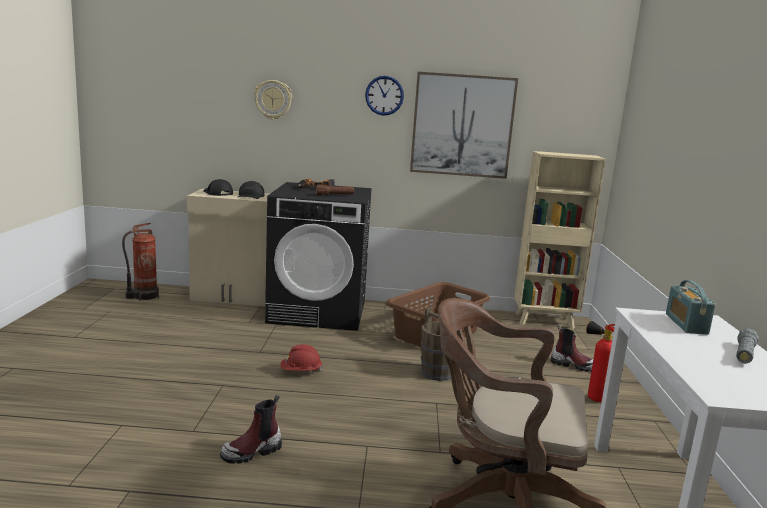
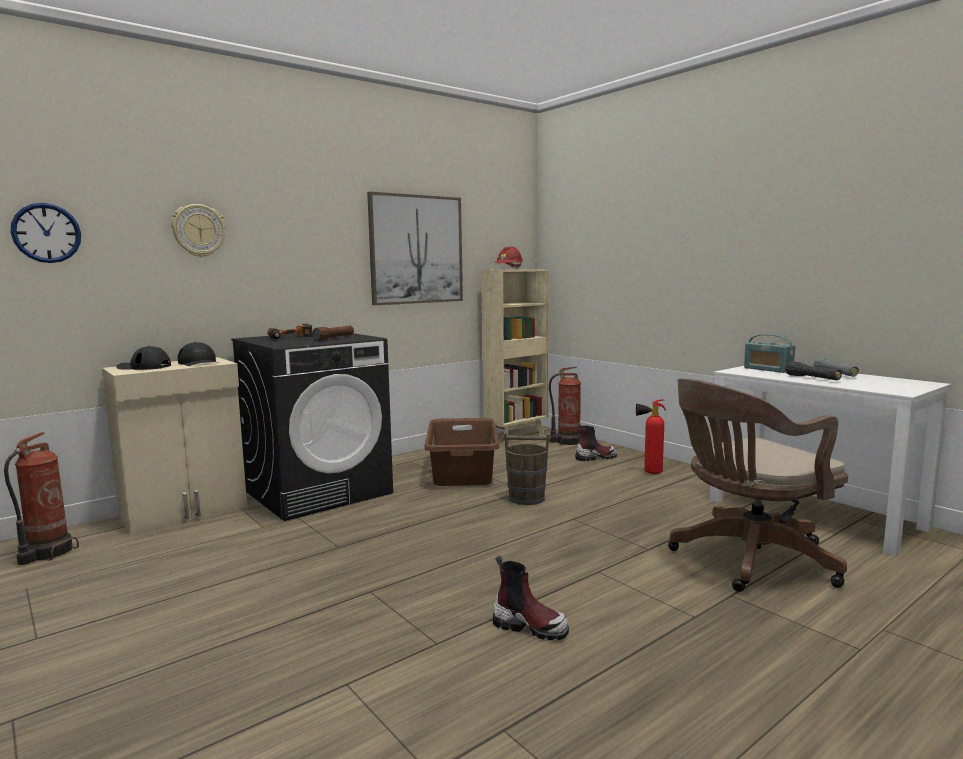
camera: 40 degrees left, 5 degrees down
boot [220,395,282,463] -> boot turned 75 degrees counterclockwise [493,555,569,640]
red hard hat [280,344,323,371] -> red hard hat moved to [494,246,523,269]
wall clock [365,76,404,116] -> wall clock moved to [10,203,81,263]
none -> fire extinguisher [549,367,581,445]
none -> black flashlight [785,361,842,381]

